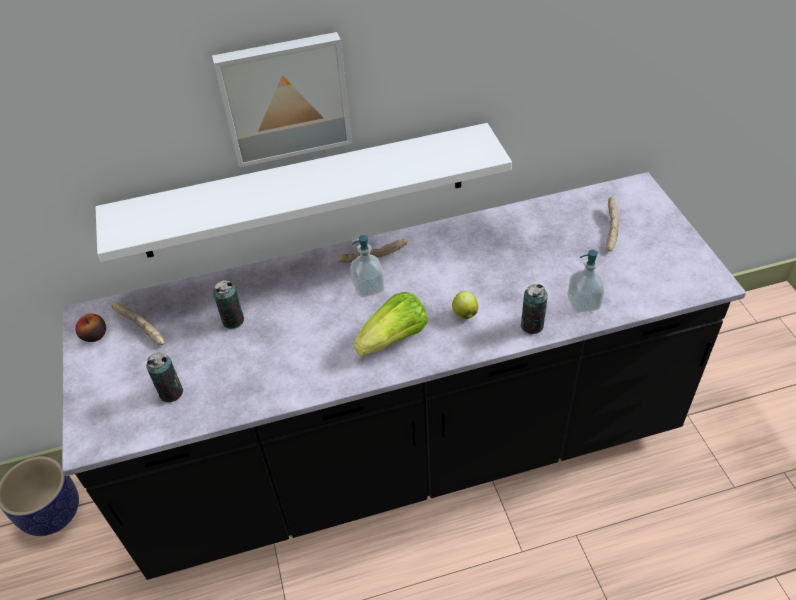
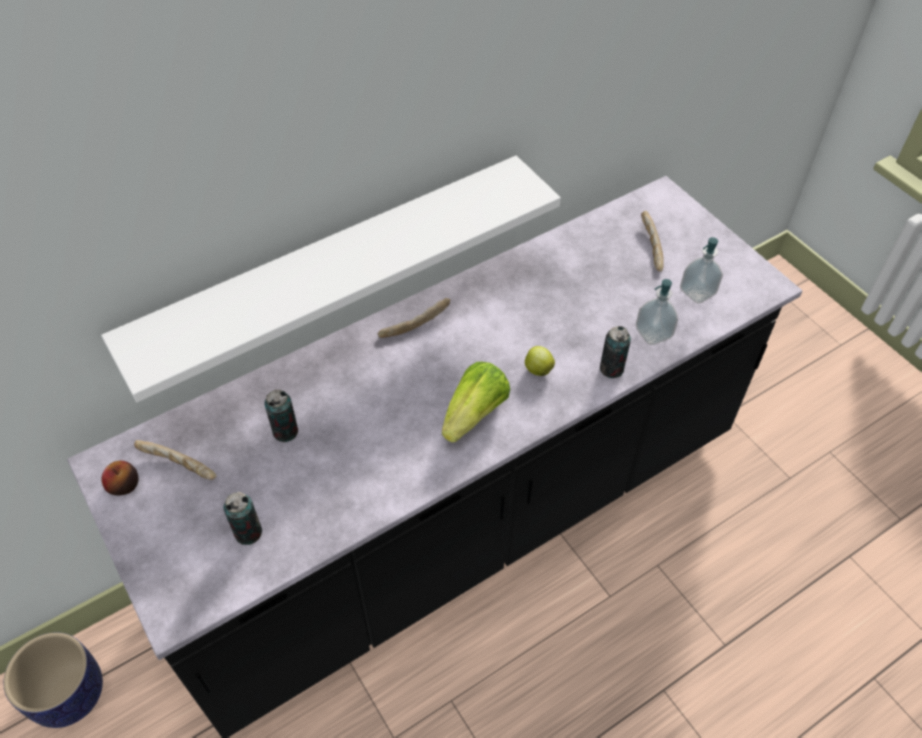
camera: 20 degrees left, 5 degrees up
picture [212,32,352,167] -> none
soap dispenser [350,235,385,297] -> soap dispenser moved to [680,237,723,303]

